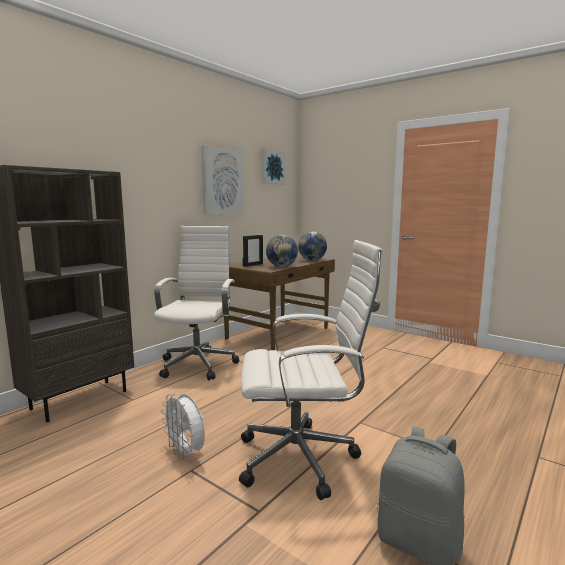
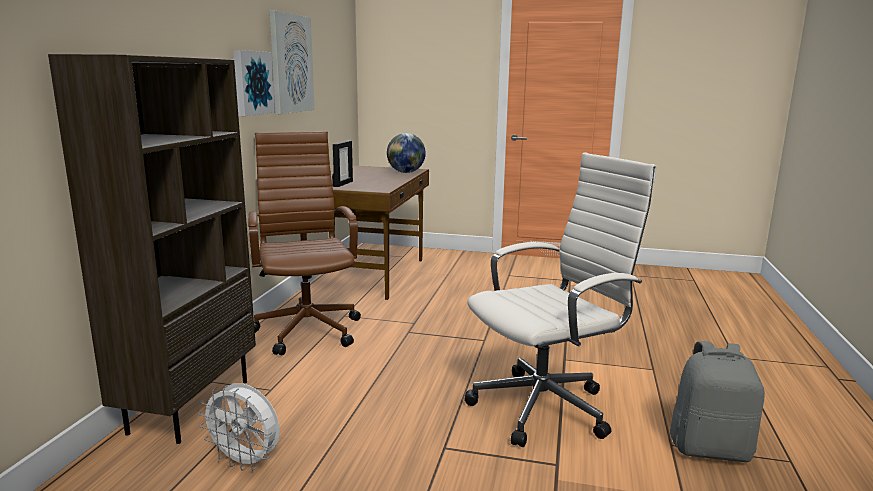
camera: 25 degrees left, 5 degrees up
white office chair [154,226,239,380] -> brown office chair [248,131,361,355]
white fan [161,394,205,461] -> white fan moved to [198,383,280,471]
picture [261,149,285,184] -> picture moved to [233,50,275,116]
globe [266,235,298,267] -> none

